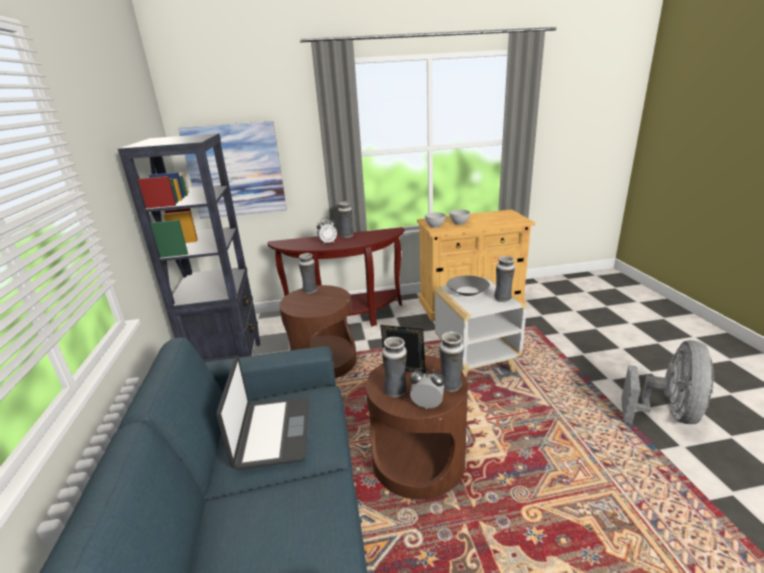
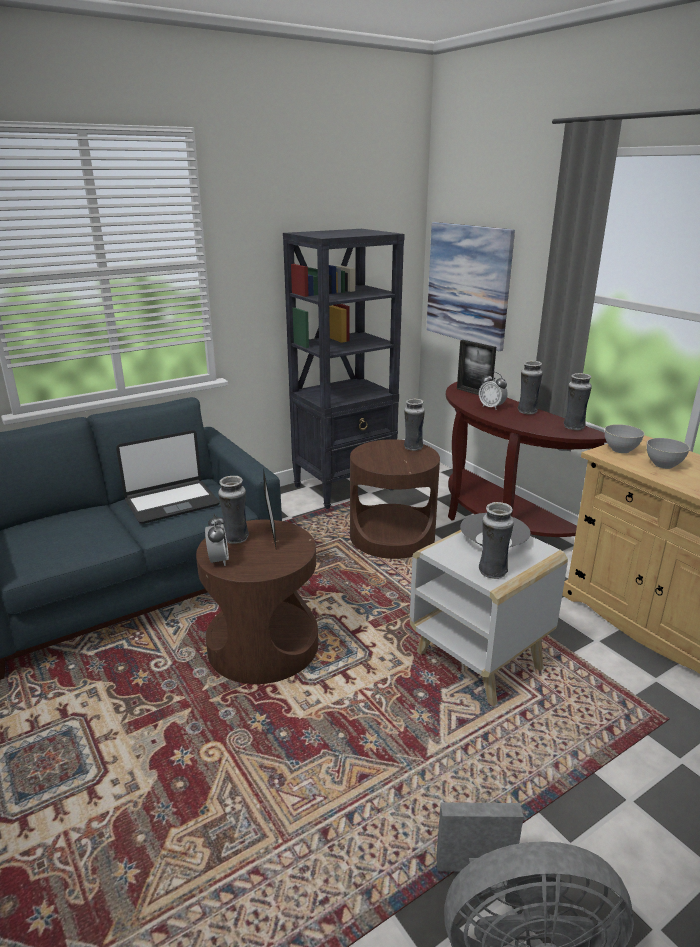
camera: 65 degrees right, 0 degrees up
vase [439,331,464,392] -> vase moved to [564,373,592,430]
none -> picture frame [457,340,496,395]

